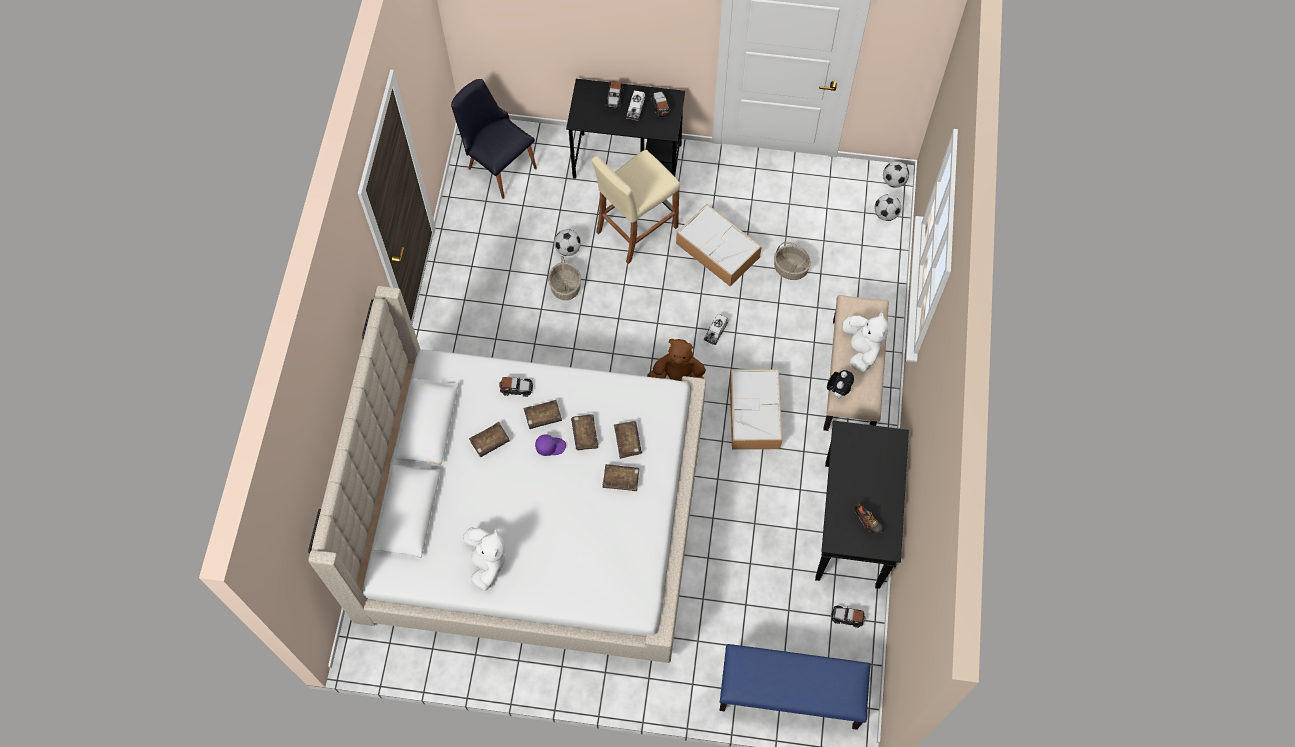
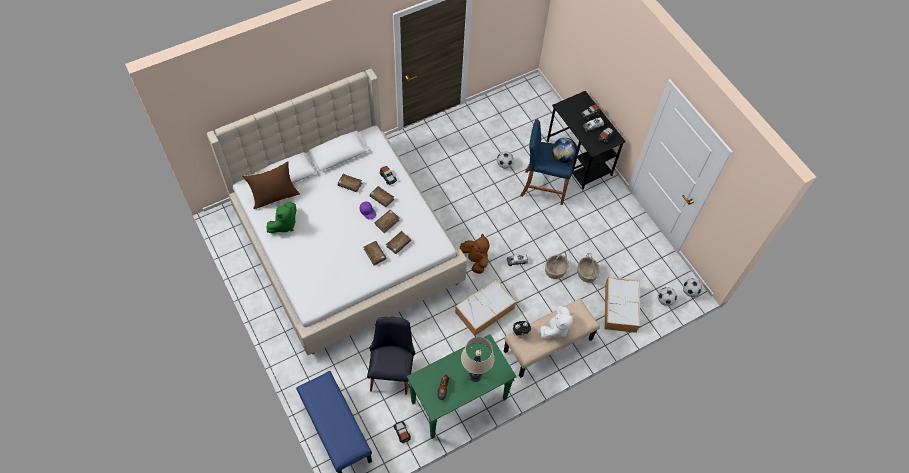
camera: 50 degrees right, 5 degrees down
black chair [451,79,537,199] -> black chair moved to [367,317,415,395]
white plush toy [463,527,506,591] -> green plush toy [267,202,296,233]
basket [548,256,581,300] -> basket moved to [545,252,569,279]
beige stool [592,150,680,264] -> blue stool [520,119,575,205]
storage box [676,204,762,286] -> storage box moved to [605,277,640,333]
black console table [815,420,909,589] -> green console table [407,334,517,439]
none -> brown pillow [242,161,300,209]
none -> beige table lamp [461,337,494,382]
none -> globe [552,138,577,163]

